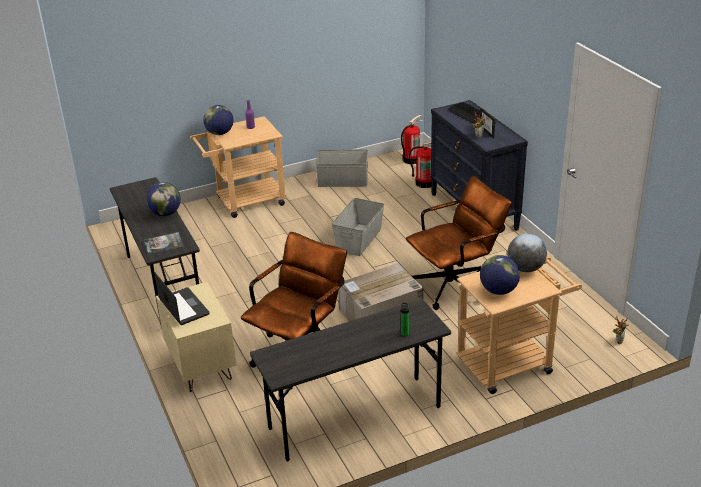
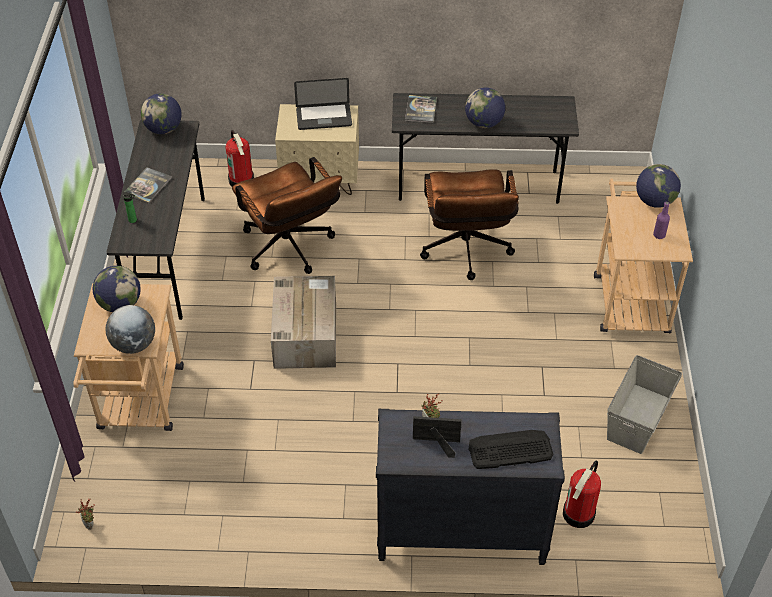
camera: 115 degrees right, 15 degrees up
grey storage box [332,198,384,256] -> none
fire extinguisher [401,115,423,164] -> fire extinguisher moved to [225,130,254,187]
brown office chair [406,176,512,310] -> brown office chair moved to [420,169,519,280]
none -> book [123,167,172,204]
none -> globe [141,94,182,134]

